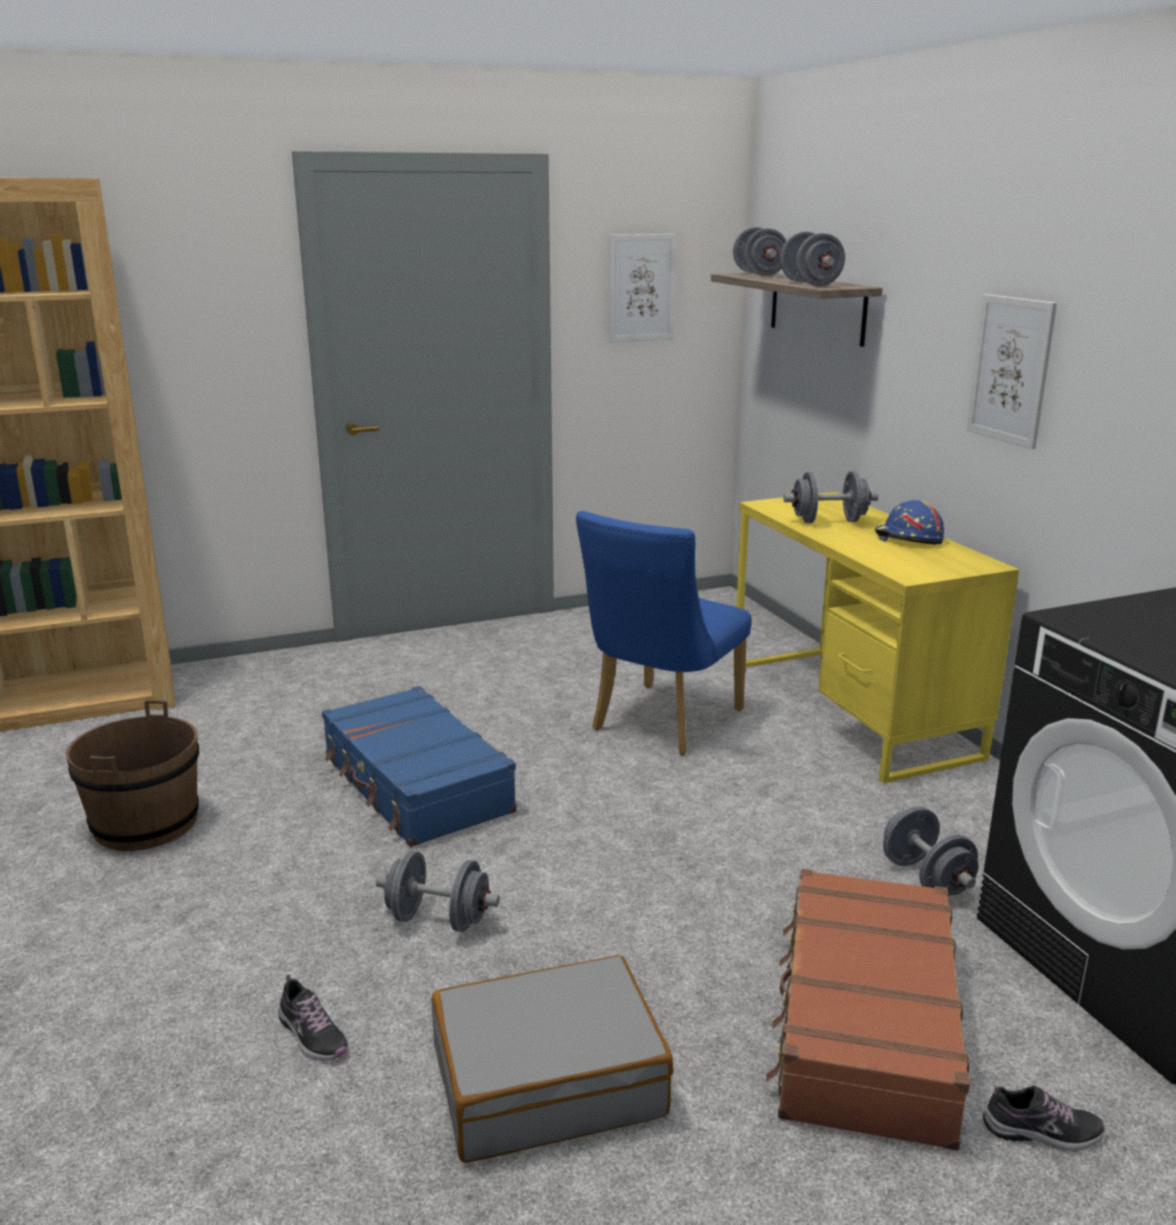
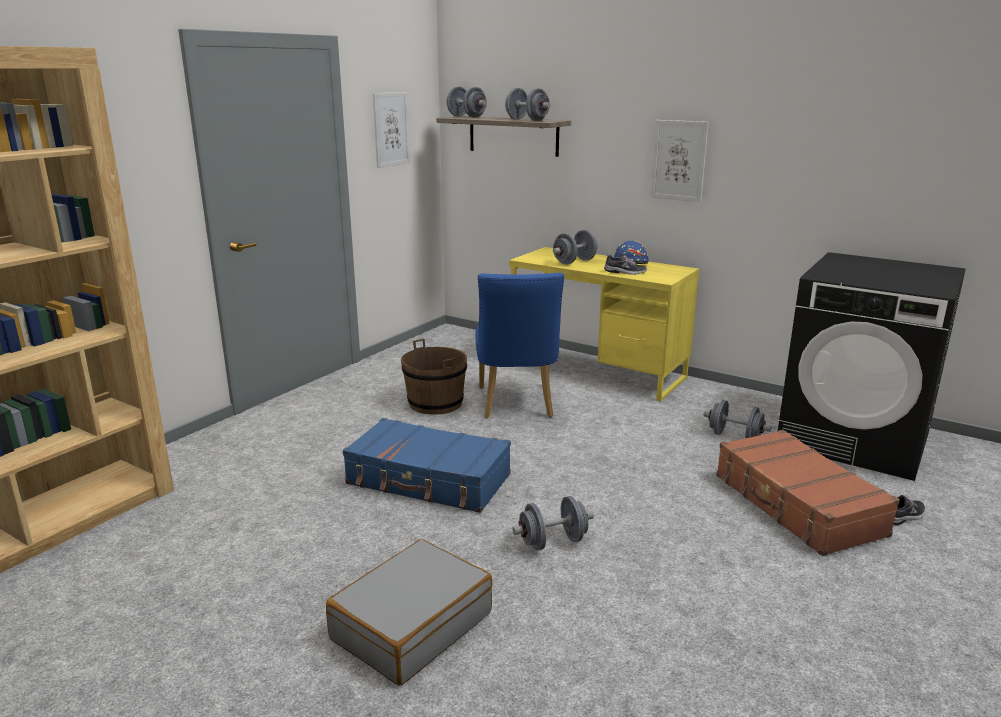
camera: 35 degrees left, 0 degrees up
brown bucket [66,700,199,851] -> brown bucket moved to [401,339,467,415]
shoe [278,974,349,1061] -> shoe moved to [604,253,647,275]
grey suitcase [431,955,673,1163] -> grey suitcase moved to [326,539,492,686]

